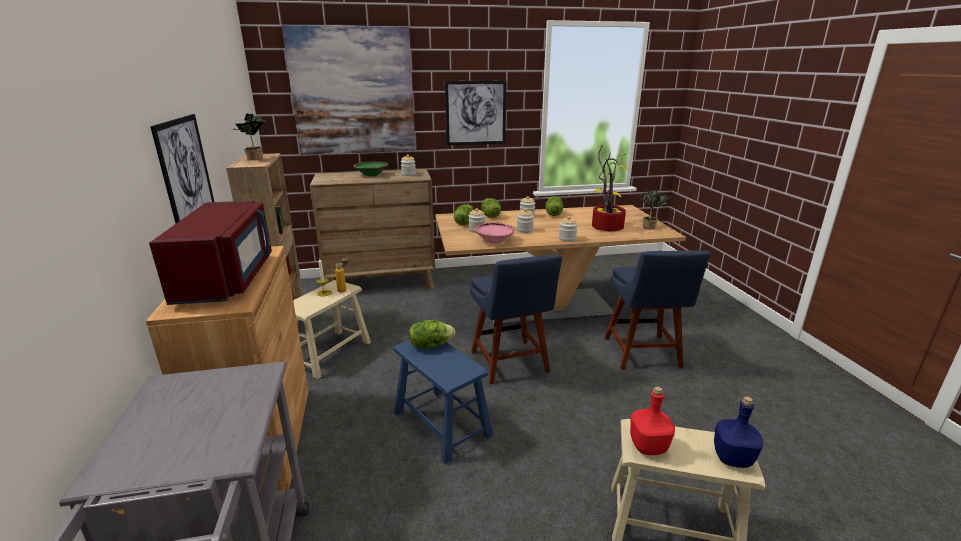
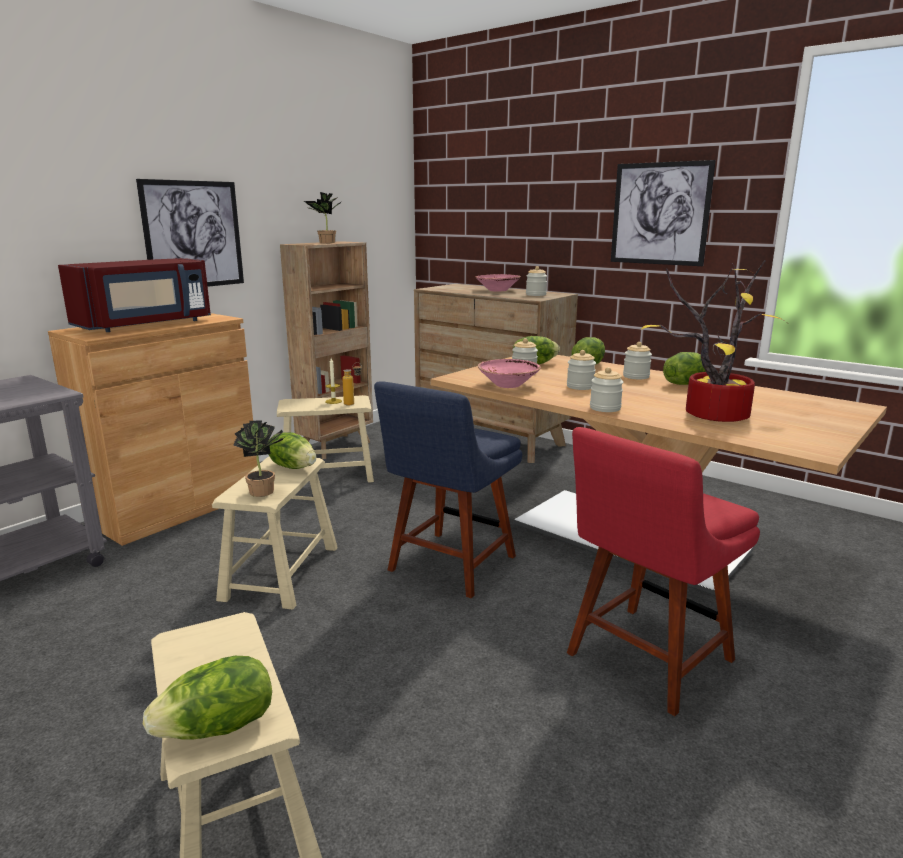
camera: 50 degrees right, 5 degrees down
picture [282,25,416,155] -> none
green bowl [354,161,388,177] -> pink bowl [476,274,521,291]
blue stool [393,340,493,464] -> beige stool [212,456,338,609]
blue chair [605,250,710,370] -> red chair [567,427,760,716]
red bottle [630,386,675,455] -> none
potted plant [639,189,671,229] -> potted plant moved to [233,420,284,497]
blue bottle [714,396,763,468] -> lettuce [143,656,272,740]

